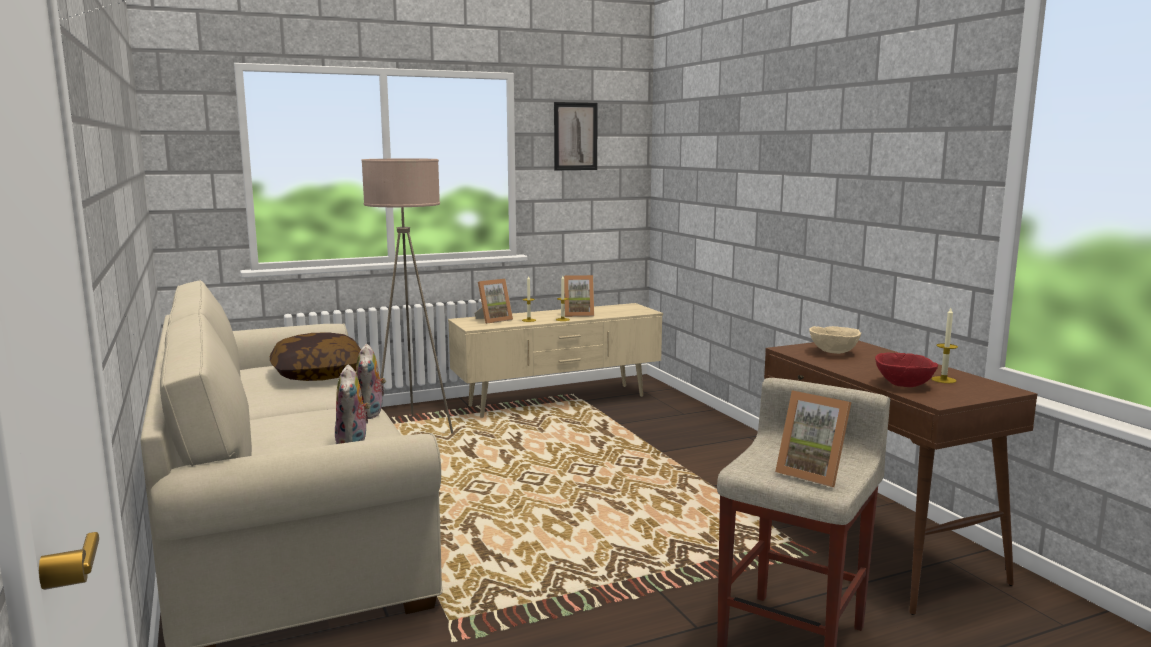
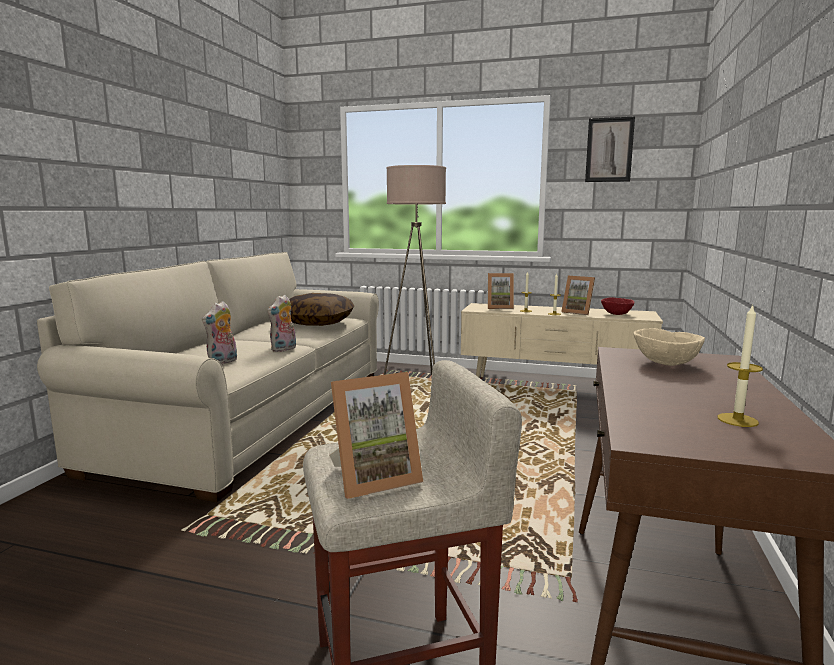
camera: 40 degrees right, 0 degrees up
picture frame [775,390,851,487] -> picture frame turned 105 degrees counterclockwise [329,372,423,499]
red bowl [875,352,938,387] -> red bowl moved to [601,297,634,315]

